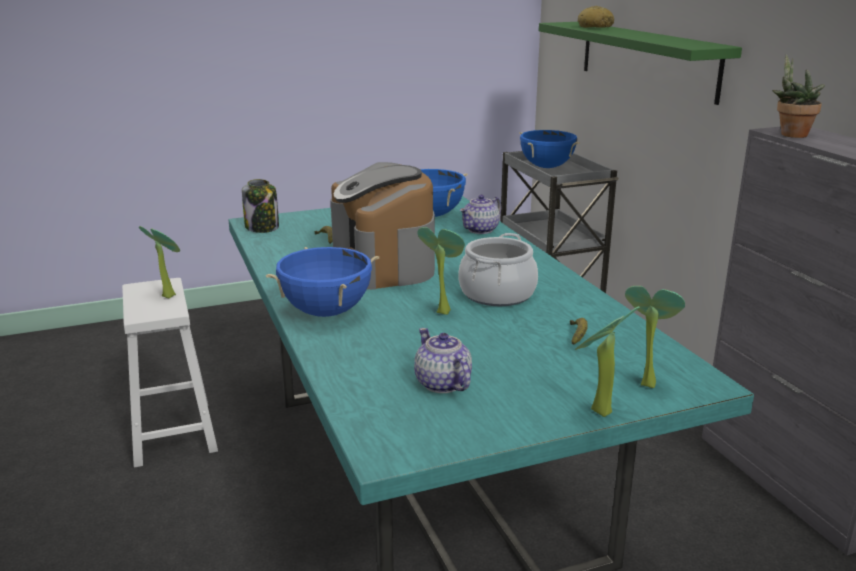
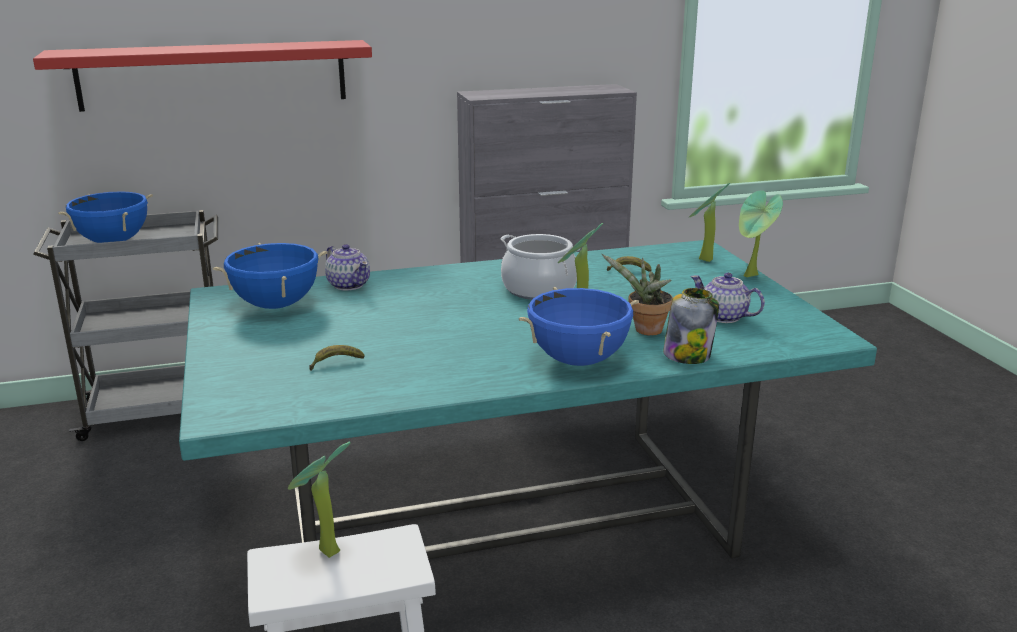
camera: 85 degrees left, 0 degrees up
jar [242,179,279,233] -> jar moved to [663,288,719,364]
coffee machine [331,162,435,290] -> none
teapot [414,328,472,393] -> teapot turned 60 degrees clockwise [690,273,765,323]
green shelf [539,22,742,105] -> red shelf [33,40,372,112]
bread [578,6,614,28] -> none
potted plant [772,54,825,138] -> potted plant moved to [602,254,673,335]

